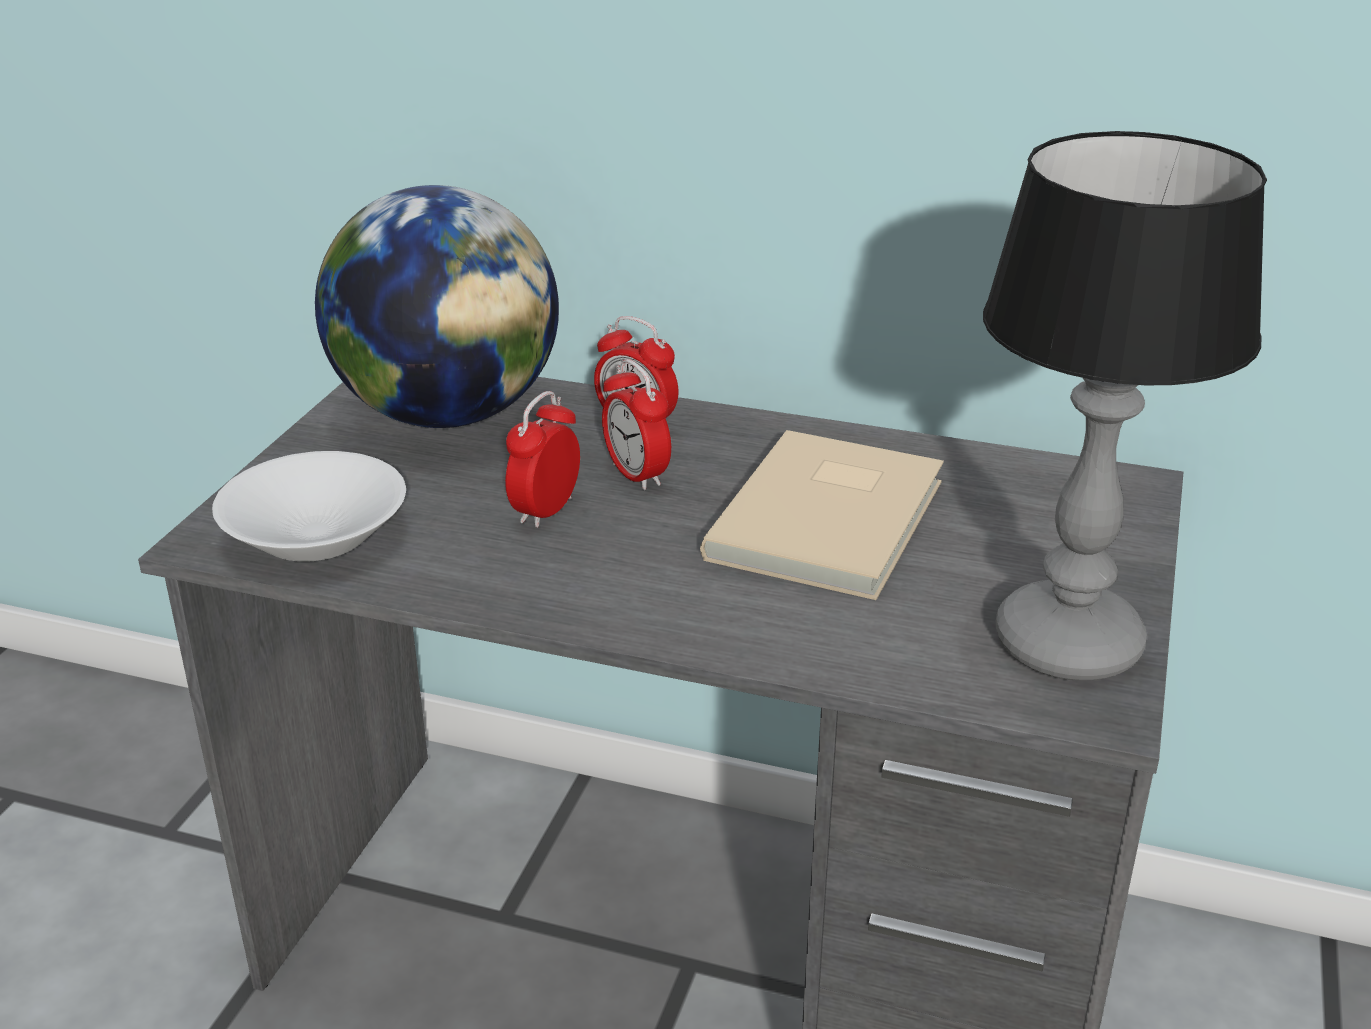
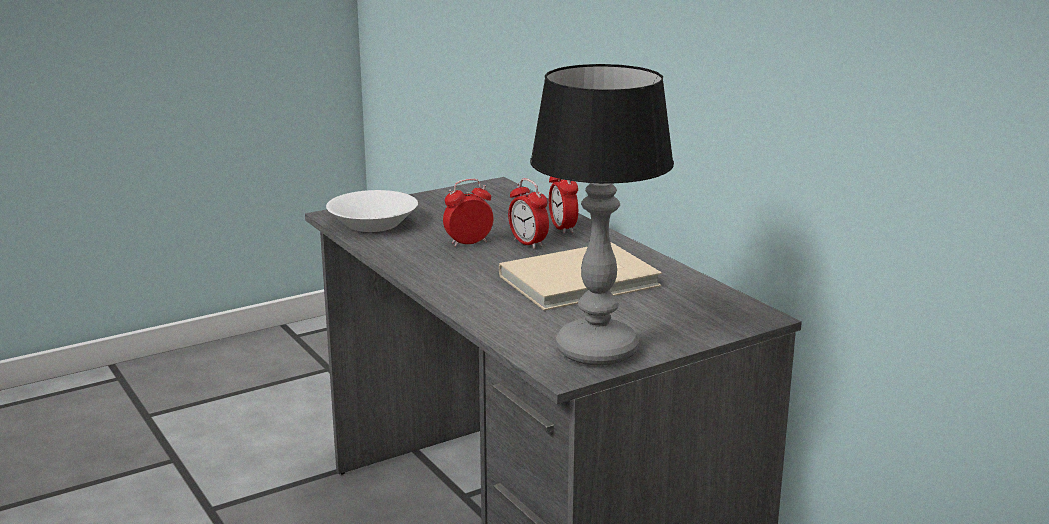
camera: 40 degrees right, 10 degrees down
globe [315,185,559,428] -> none
alarm clock [602,359,671,490] -> alarm clock turned 45 degrees counterclockwise [508,178,549,249]

